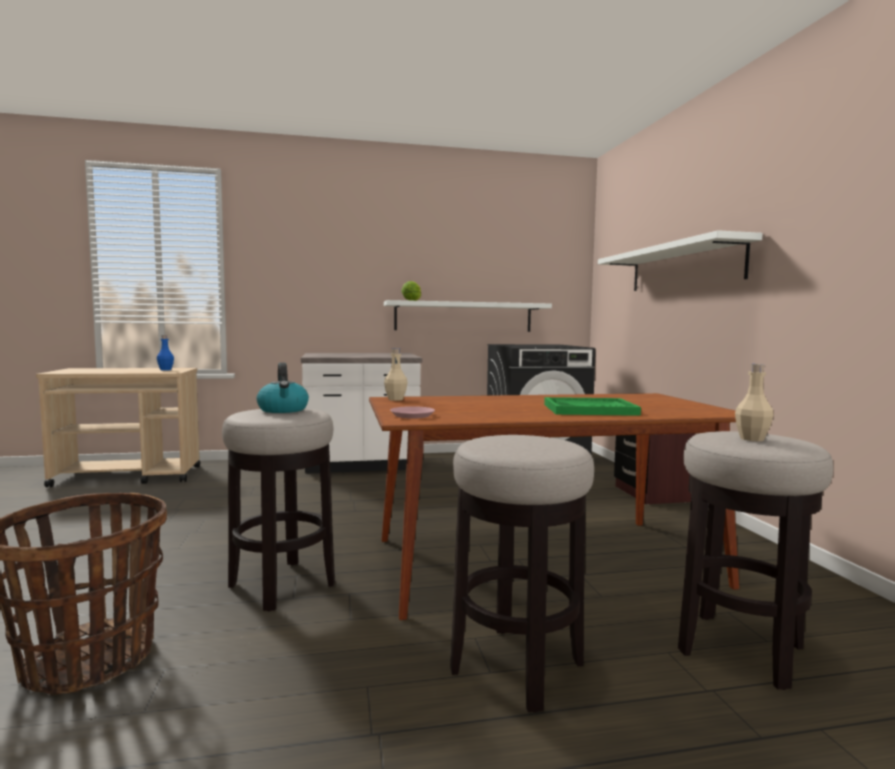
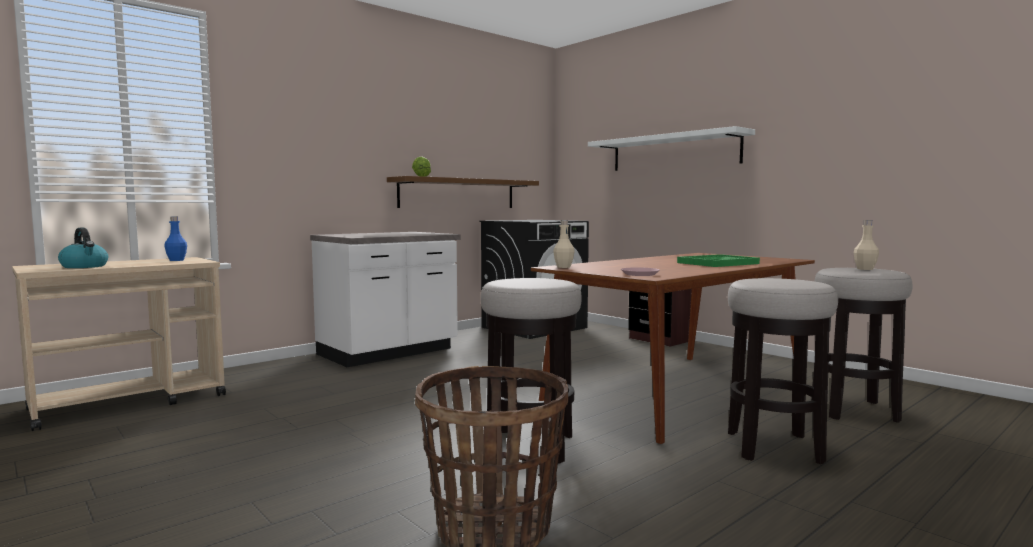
camera: 30 degrees left, 0 degrees up
kettle [257,363,309,413] -> kettle moved to [58,228,108,268]
white shelf [384,300,552,332] -> brown shelf [387,176,539,208]

